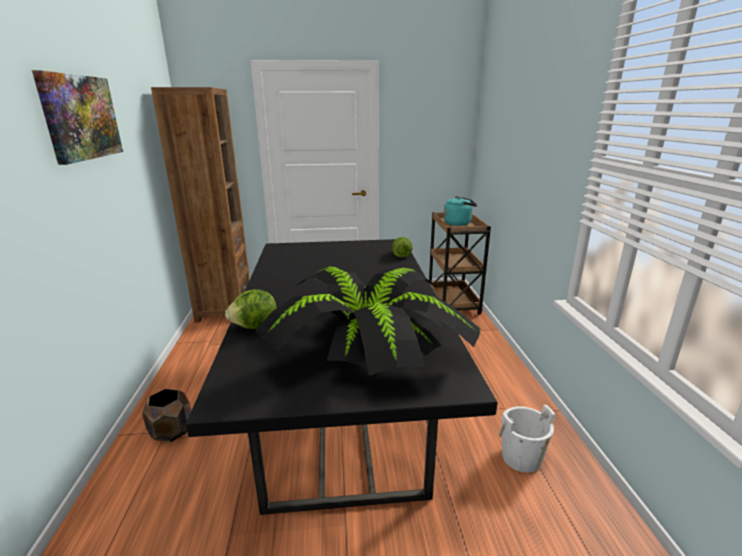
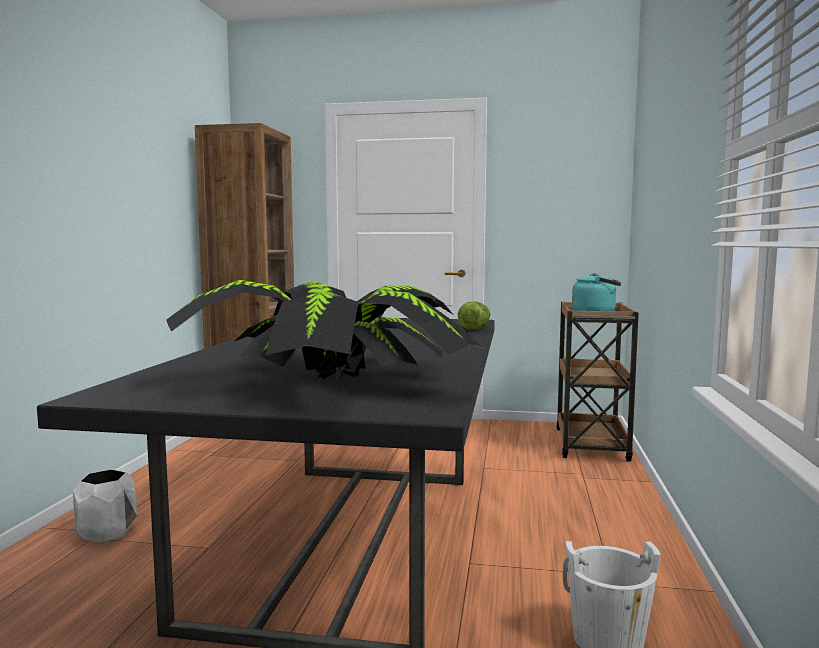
camera: 15 degrees right, 15 degrees down
picture [32,70,123,165] -> none
brown planter [142,389,191,442] -> white planter [73,469,137,543]
lettuce [225,289,277,329] -> none

